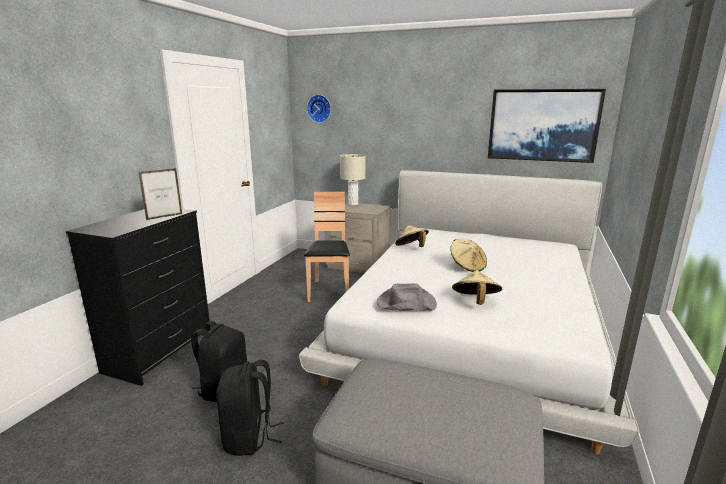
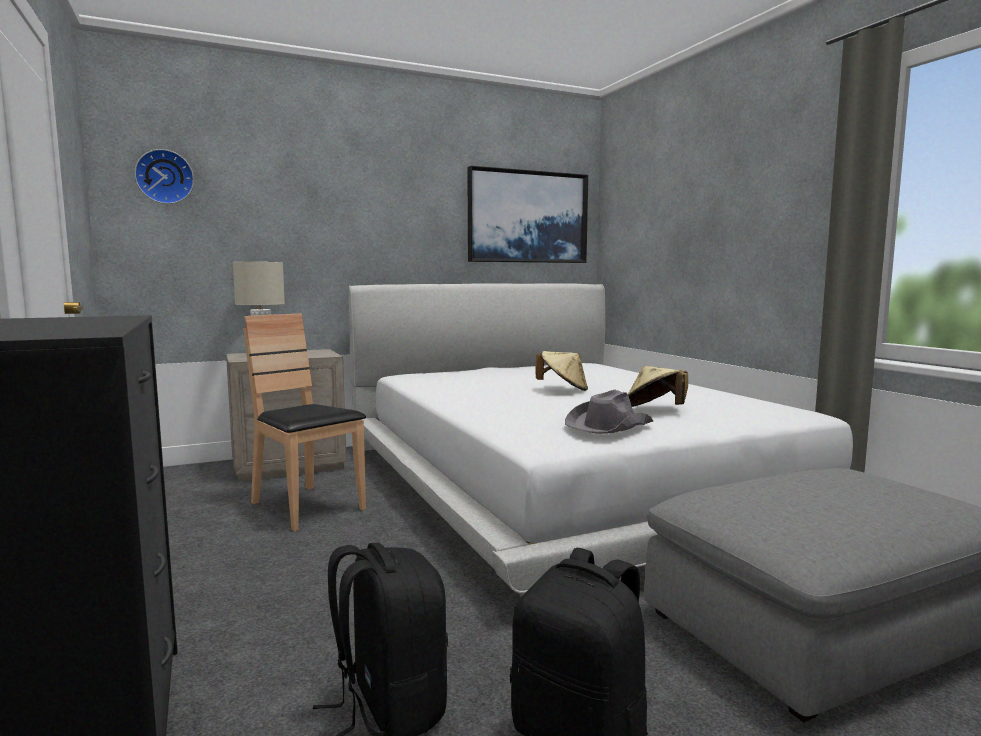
camera: 45 degrees left, 10 degrees down
picture frame [138,168,182,220] -> none
beige hat [395,225,429,247] -> none

